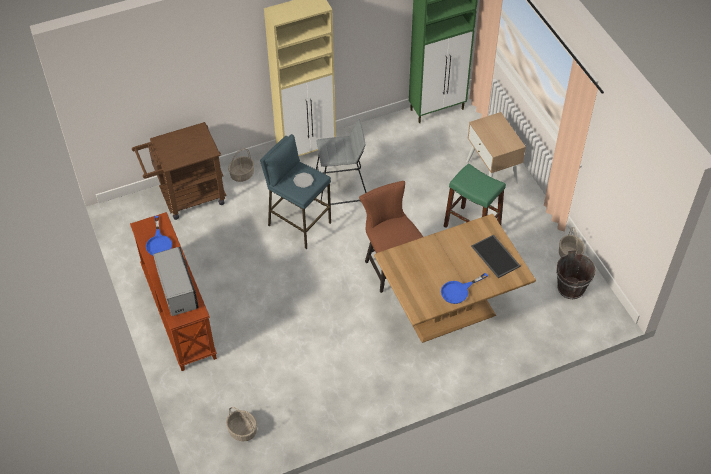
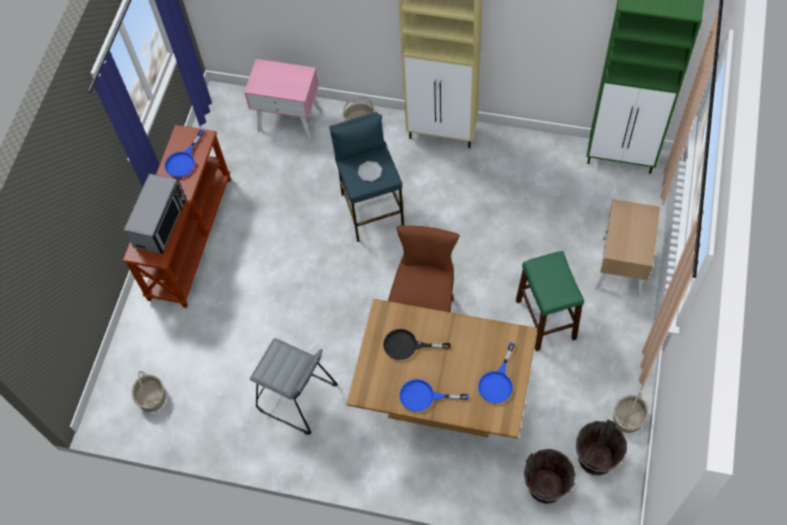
camera: 40 degrees right, 10 degrees up
brown cart [132,122,226,220] -> pink nightstand [244,59,320,141]
grey stool [316,119,367,206] -> grey stool moved to [250,338,338,435]
tray [471,235,521,278] -> blue frying pan [478,343,515,403]
none -> black frying pan [383,329,451,360]
none -> brown bucket [524,449,576,504]

